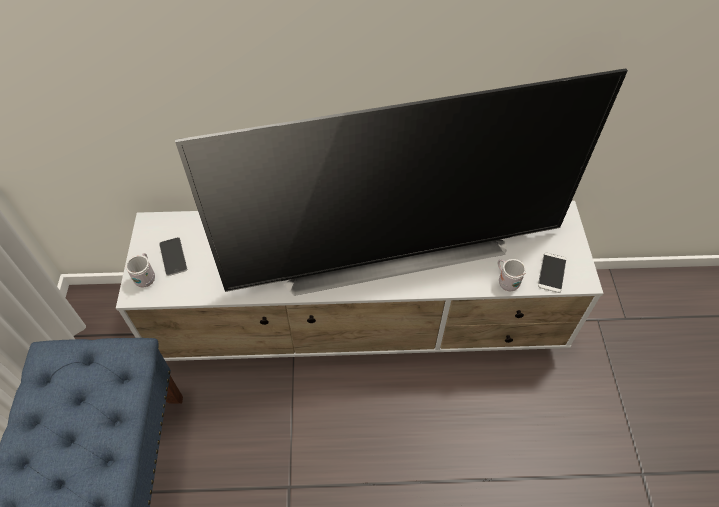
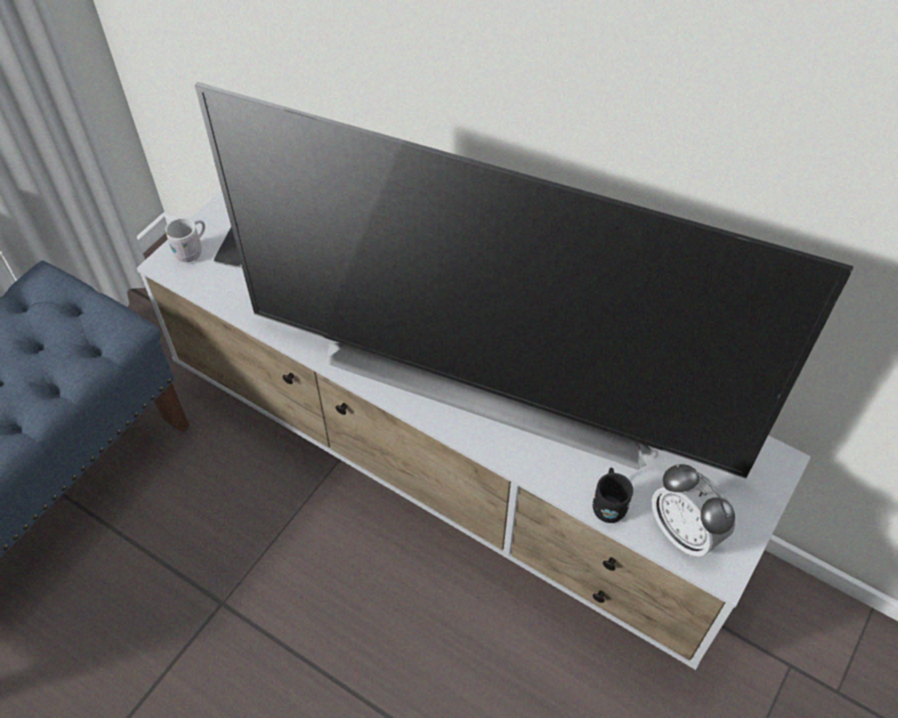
camera: 35 degrees right, 0 degrees up
white mug [498,259,526,291] -> black mug [593,467,633,523]
phone [538,252,566,293] -> alarm clock [652,464,735,557]

